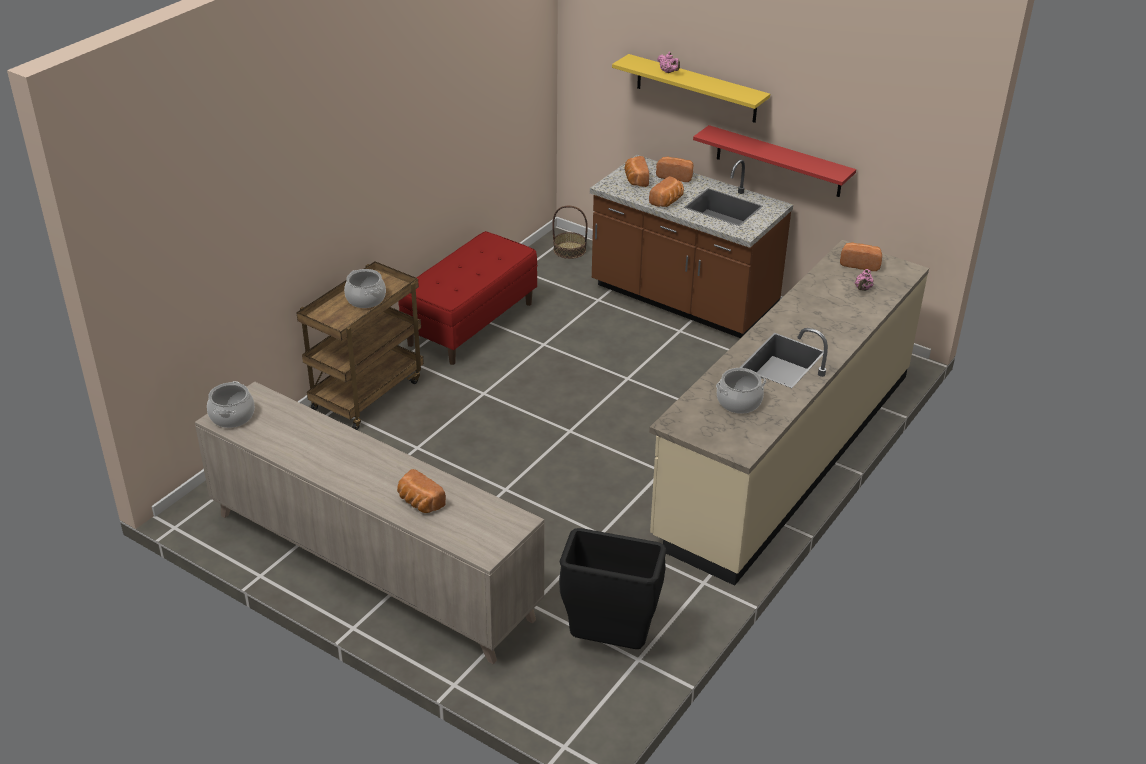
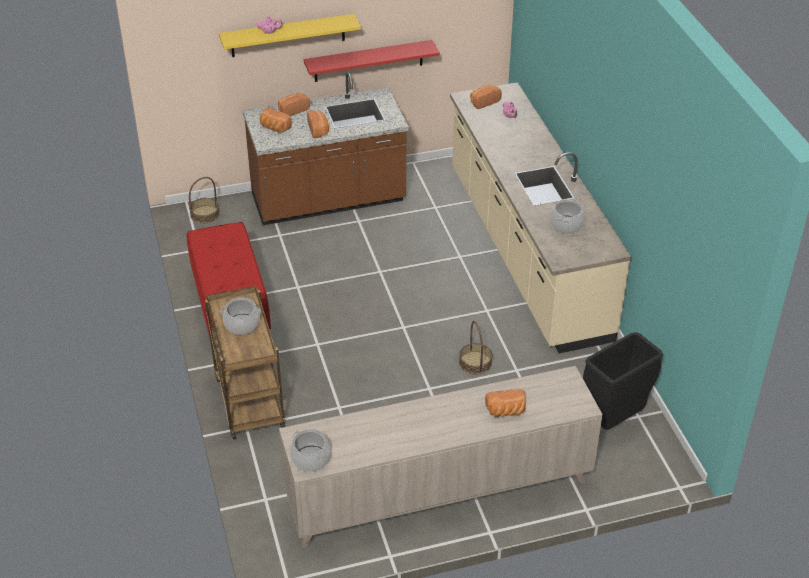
camera: 50 degrees left, 5 degrees up
none -> basket [459,321,493,374]

